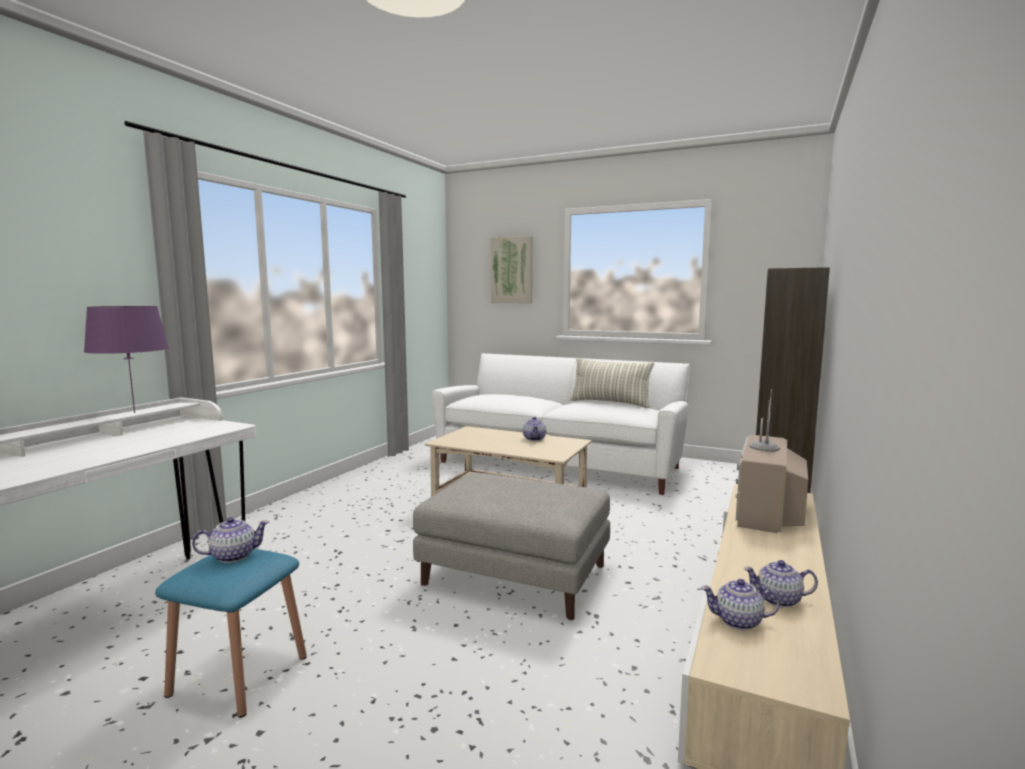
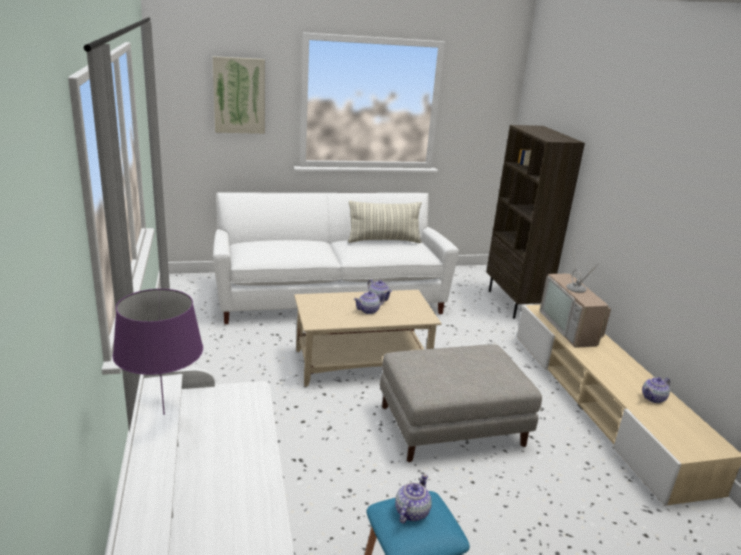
camera: 40 degrees left, 15 degrees up
teapot [701,579,780,630] -> teapot moved to [354,291,385,314]

